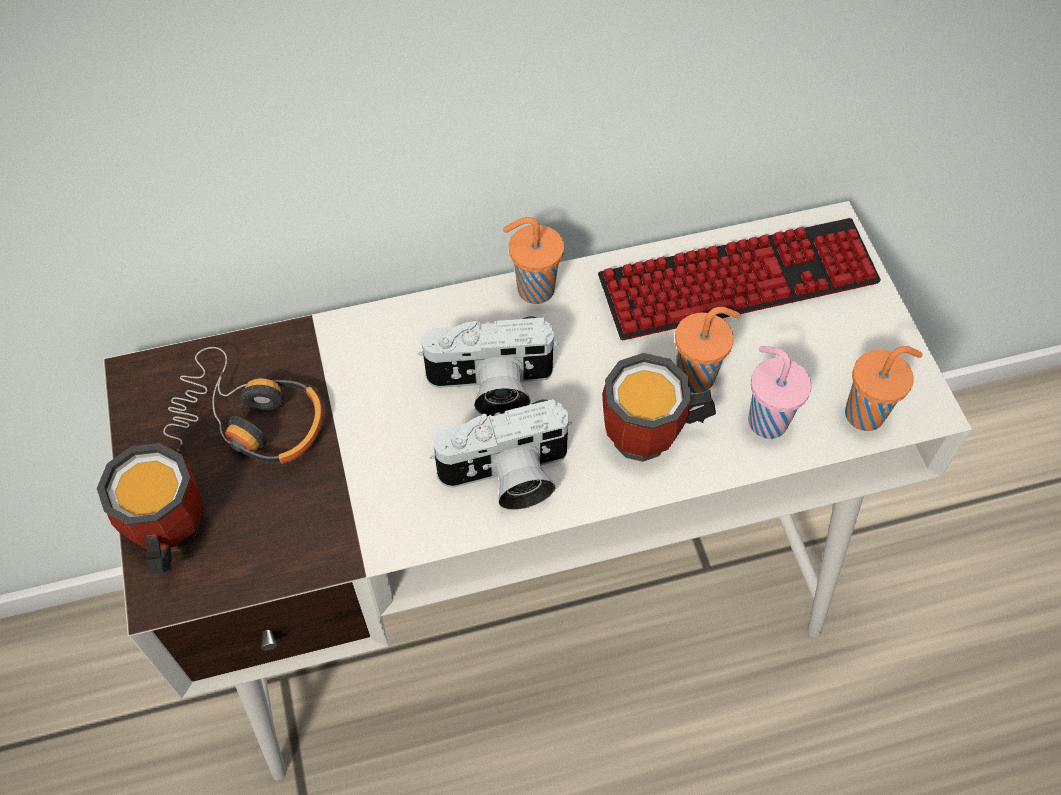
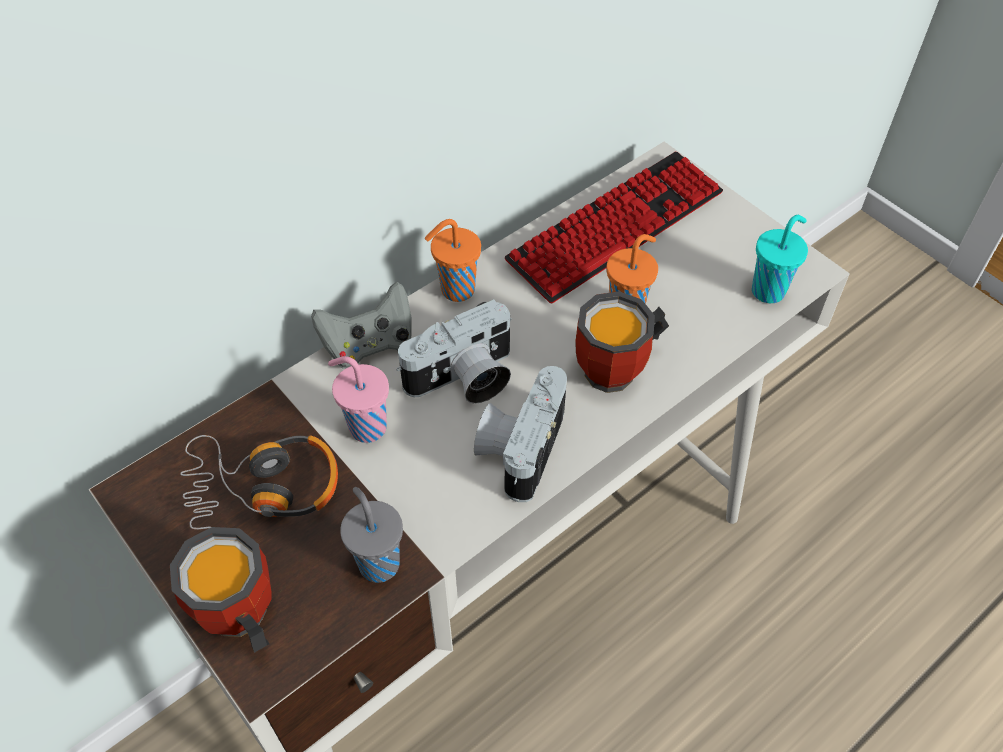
camera: 25 degrees left, 5 degrees down
camera [429,399,572,510] -> camera turned 150 degrees clockwise [474,366,567,502]
pink cup [748,346,812,439] -> pink cup moved to [328,356,389,443]
orange cup [845,346,923,431] -> turquoise cup [752,215,808,303]
none -> grey game controller [311,282,411,369]
none -> grey cup [340,487,403,583]

